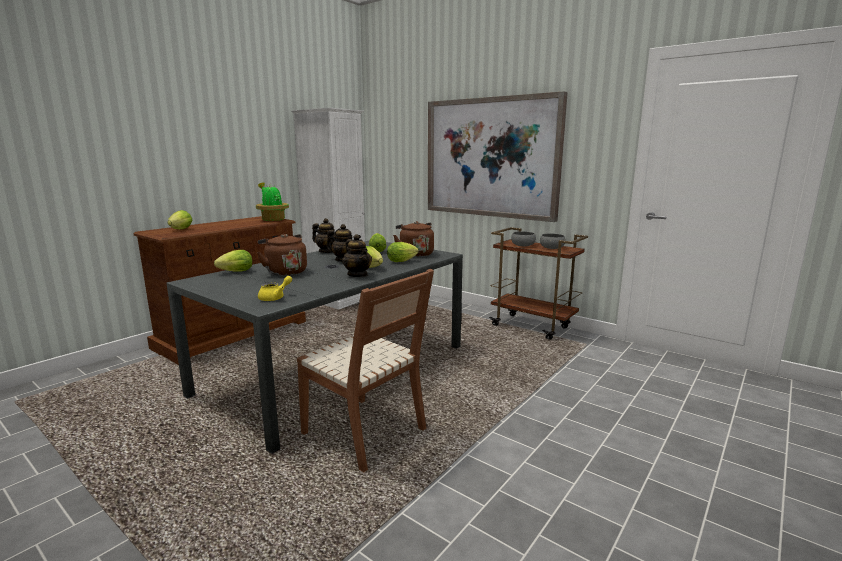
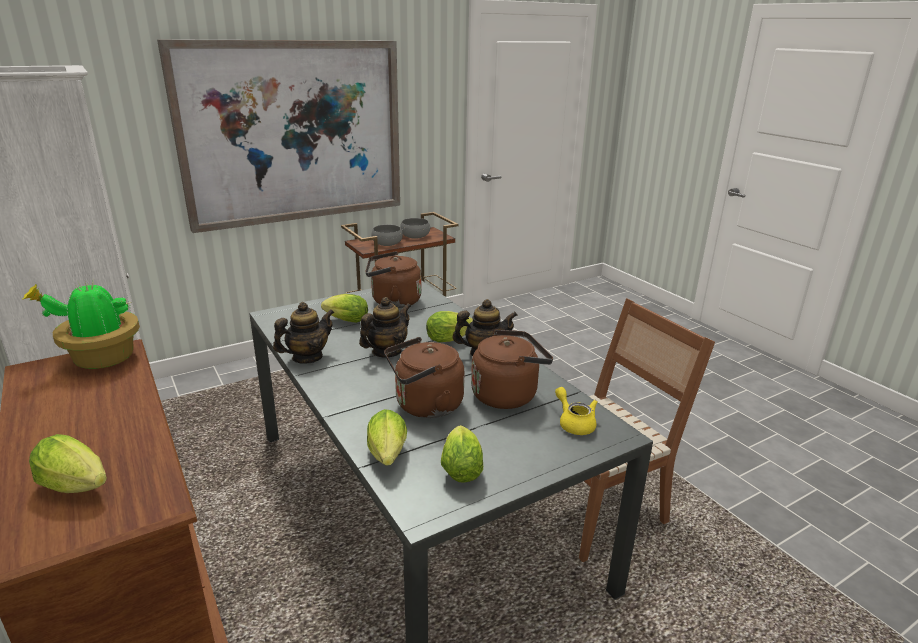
camera: 70 degrees left, 10 degrees up
lettuce [387,242,419,262] -> lettuce moved to [441,425,483,483]
none -> brown kettle [471,329,553,409]

